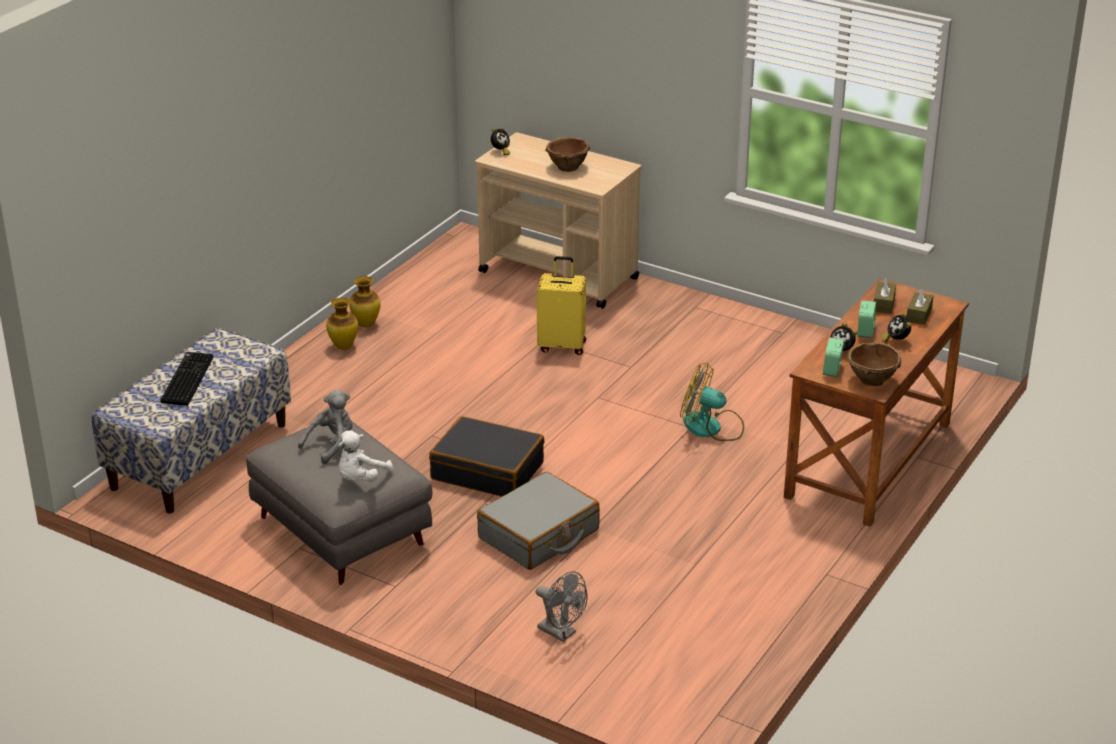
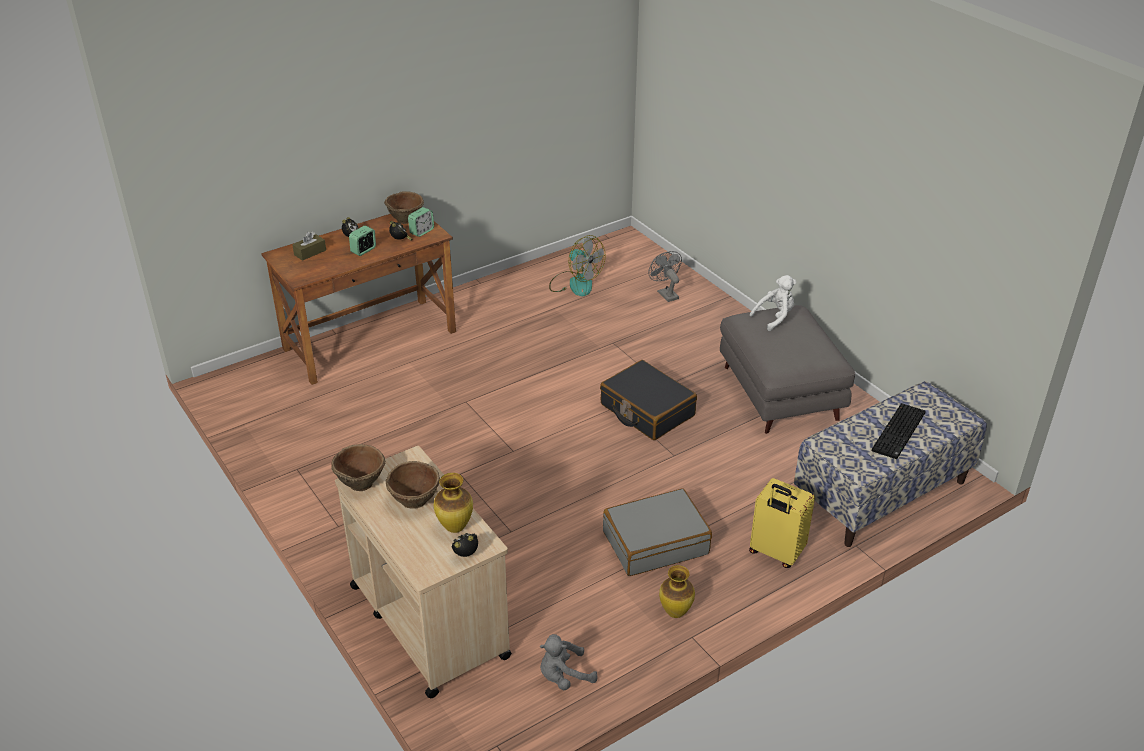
camera: 155 degrees left, 5 degrees up
grey plush toy [298,390,353,464] -> grey plush toy moved to [540,634,598,690]
vase [326,298,358,350] -> vase moved to [434,473,473,533]
grey suitcase [477,472,600,570] -> grey suitcase moved to [603,488,712,576]
yellow suitcase [537,256,586,355] -> yellow suitcase moved to [749,478,815,568]
fan [680,363,744,441] -> fan moved to [549,235,606,296]
brown tissue box [874,278,896,314] -> none
none -> brown bowl [331,444,385,491]

